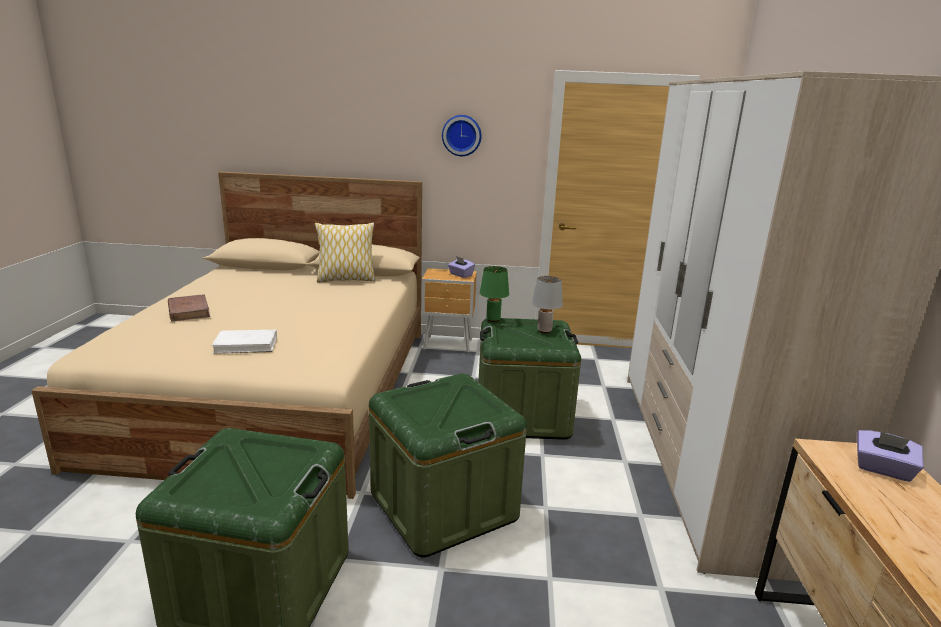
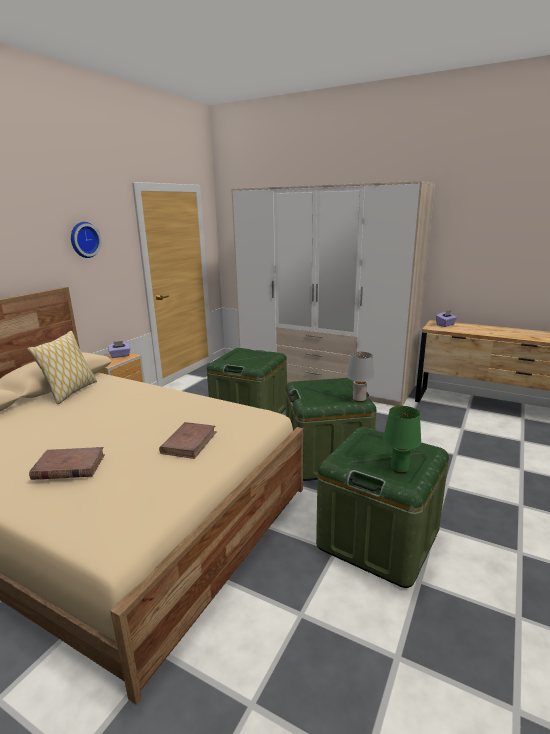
camera: 65 degrees left, 0 degrees up
white book [212,330,277,354] -> brown book [159,422,217,459]
green table lamp [480,266,509,322] -> green table lamp moved to [383,406,421,474]
grey table lamp [532,276,563,333] -> grey table lamp moved to [347,352,374,402]

